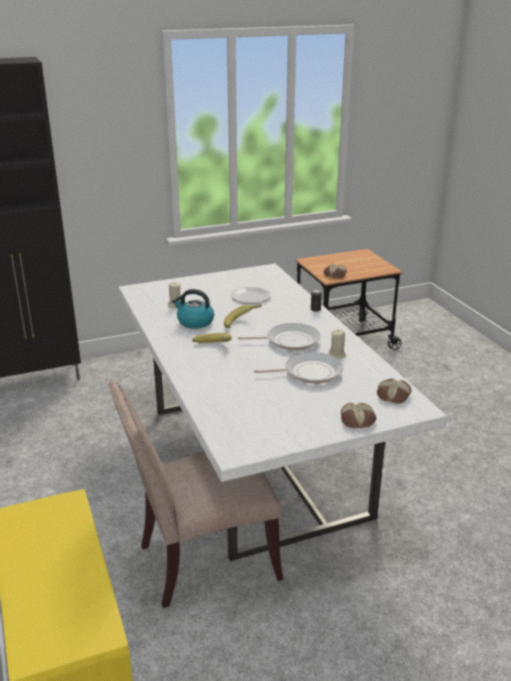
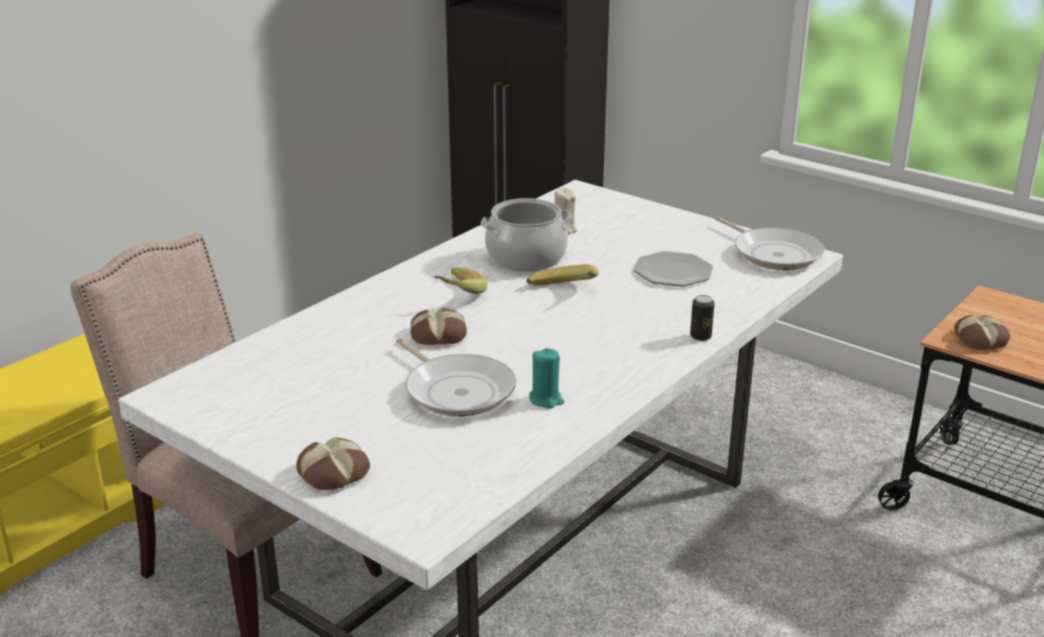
camera: 60 degrees right, 0 degrees up
kettle [172,289,214,329] -> cooking pot [480,198,572,272]
frying pan [238,323,321,351] -> frying pan moved to [714,216,825,270]
beige candle [329,329,346,359] -> turquoise candle [529,348,564,409]
bread [377,378,411,404] -> bread moved to [410,308,467,345]

